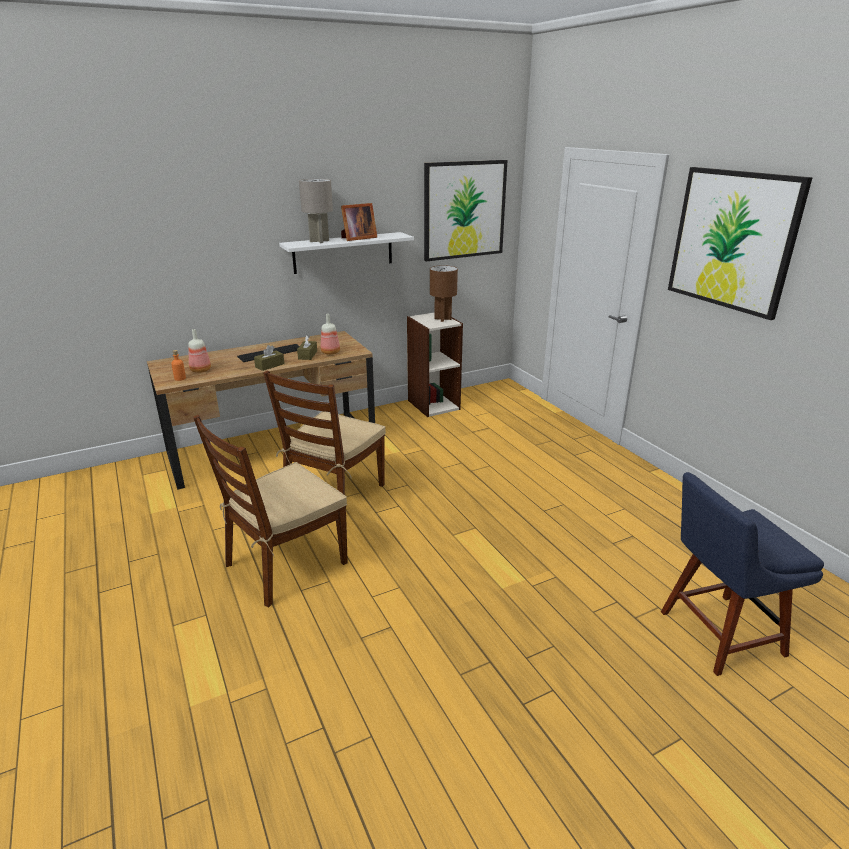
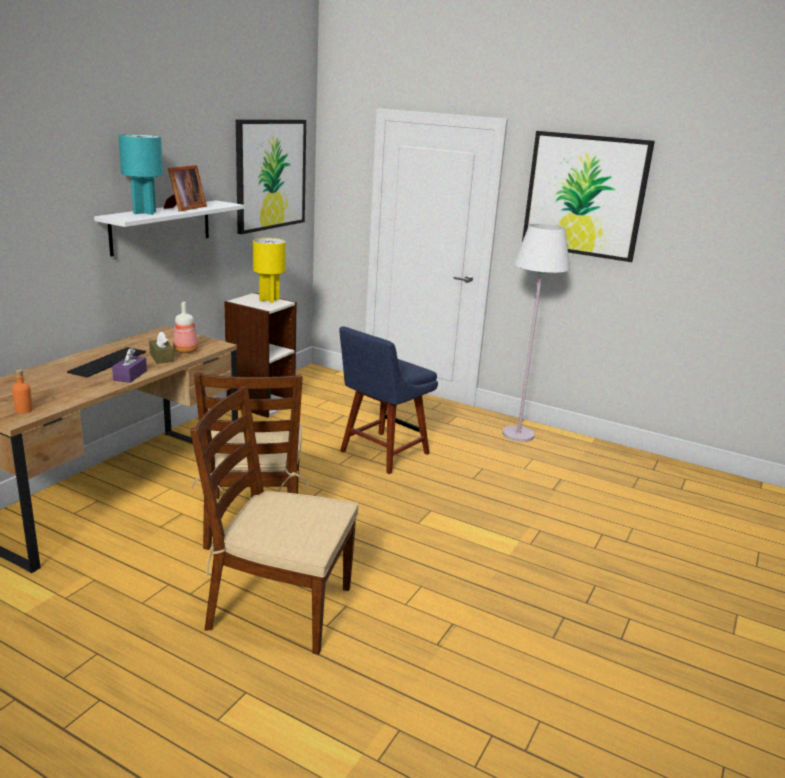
camera: 35 degrees left, 5 degrees down
bottle [188,329,211,373] -> none
brown chair [193,415,348,607] -> brown chair turned 90 degrees clockwise [190,386,359,655]
brown tissue box [254,345,285,371] -> purple tissue box [112,348,147,383]
grey table lamp [299,179,333,243] -> turquoise table lamp [118,134,163,215]
brown table lamp [430,265,458,322] -> yellow table lamp [253,238,286,303]
blue chair [661,472,824,676] -> blue chair moved to [339,327,438,474]
none -> white floor lamp [502,224,570,442]

